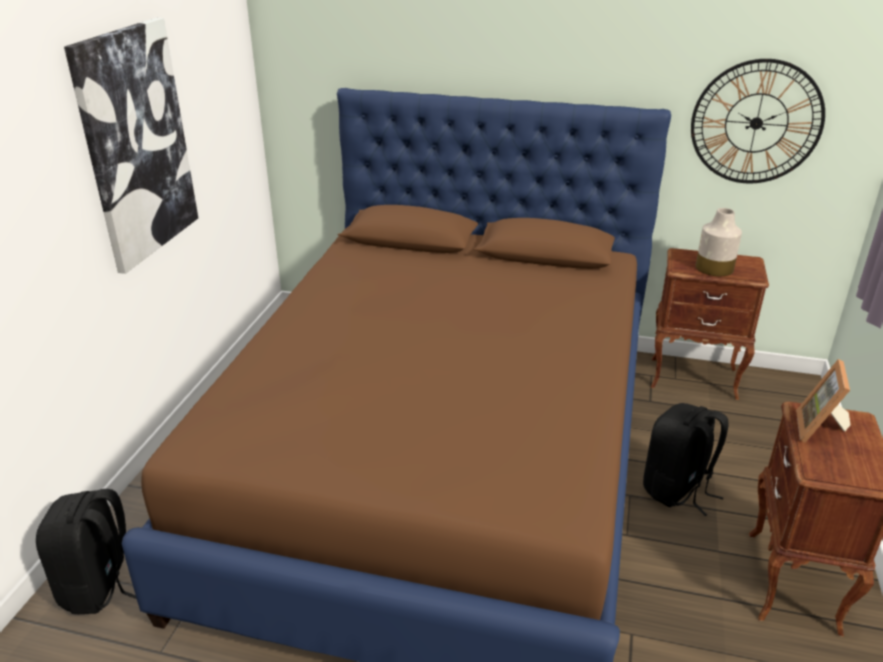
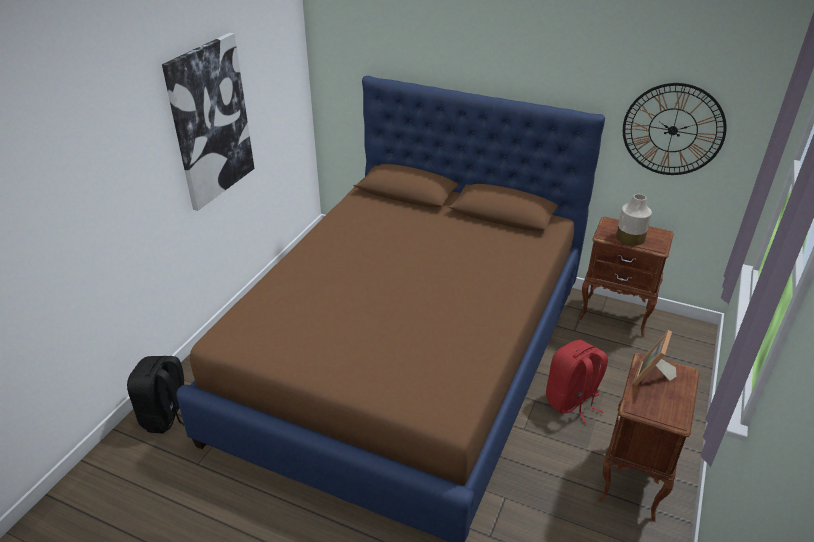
camera: 10 degrees right, 5 degrees up
black backpack [643,403,729,516] -> red backpack [546,340,608,423]

